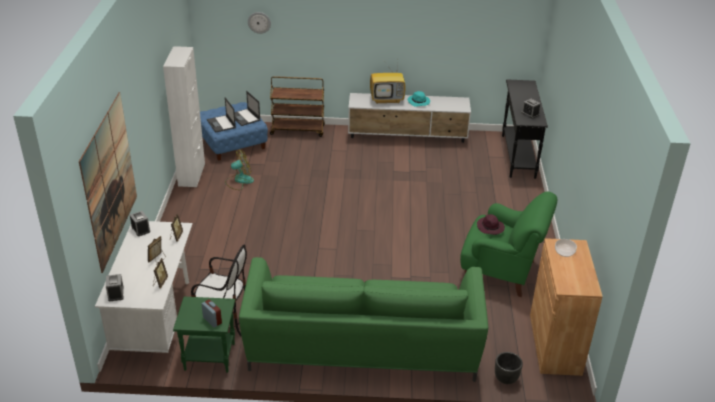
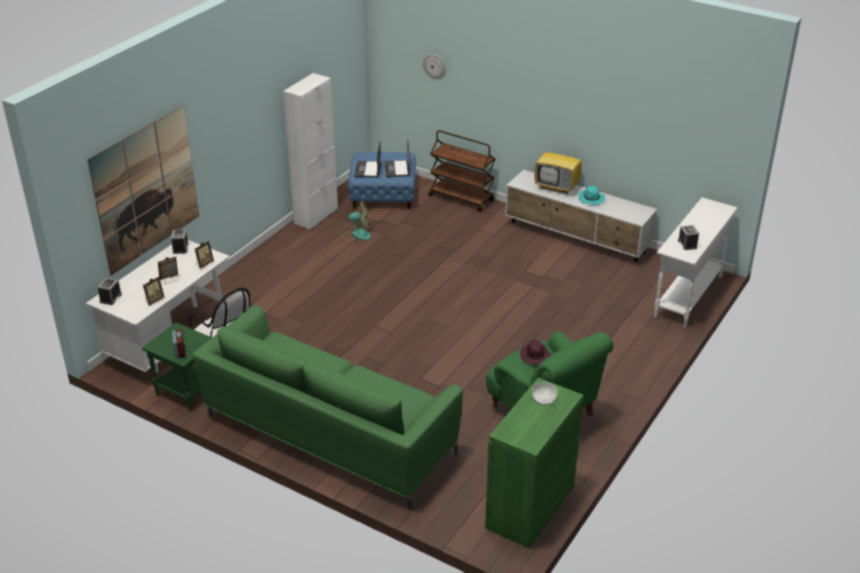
camera: 30 degrees right, 0 degrees up
black planter [495,352,523,384] -> none
black console table [502,80,548,179] -> white console table [654,197,738,327]
brown cabinet [530,238,603,376] -> green cabinet [485,378,583,548]

